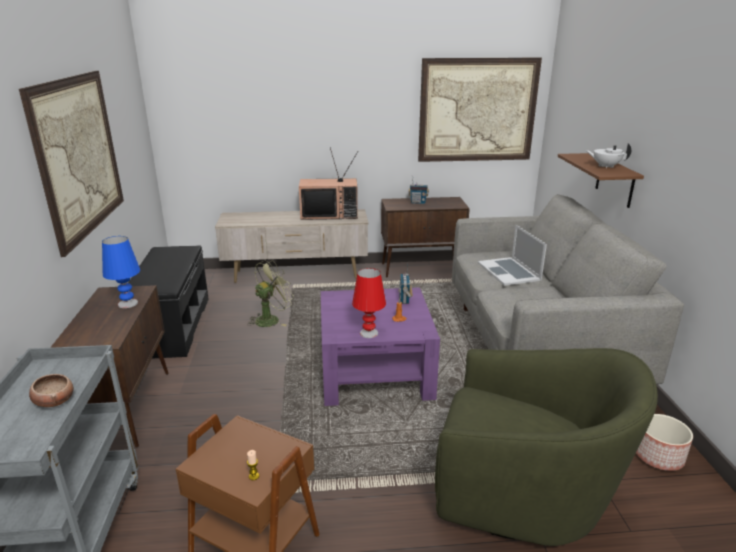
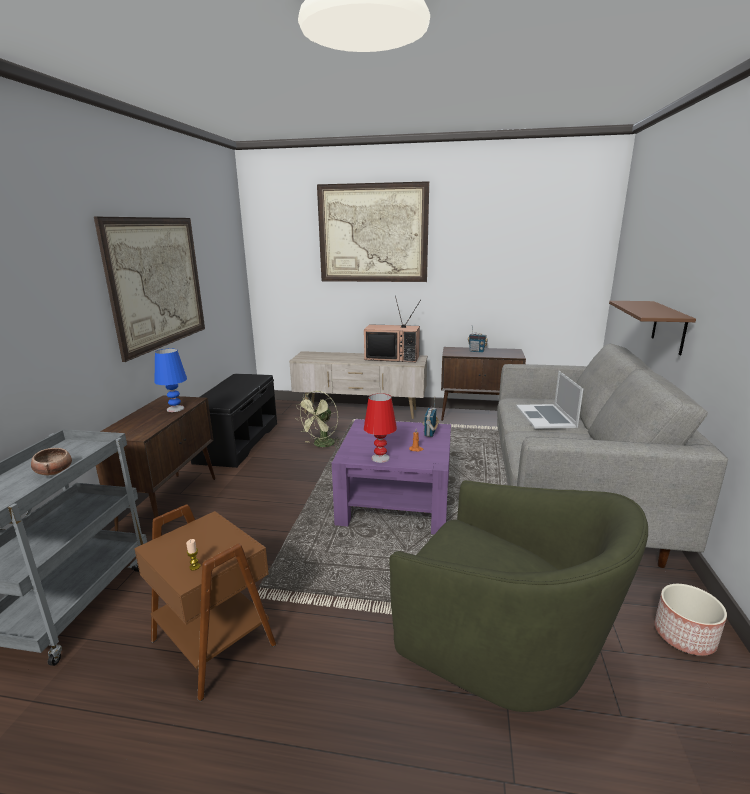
camera: 15 degrees right, 5 degrees down
green fan [247,261,294,327] -> green fan turned 150 degrees clockwise [295,391,342,448]
picture [418,58,542,162] -> picture moved to [317,181,429,282]
white teapot [586,143,631,168] -> none

